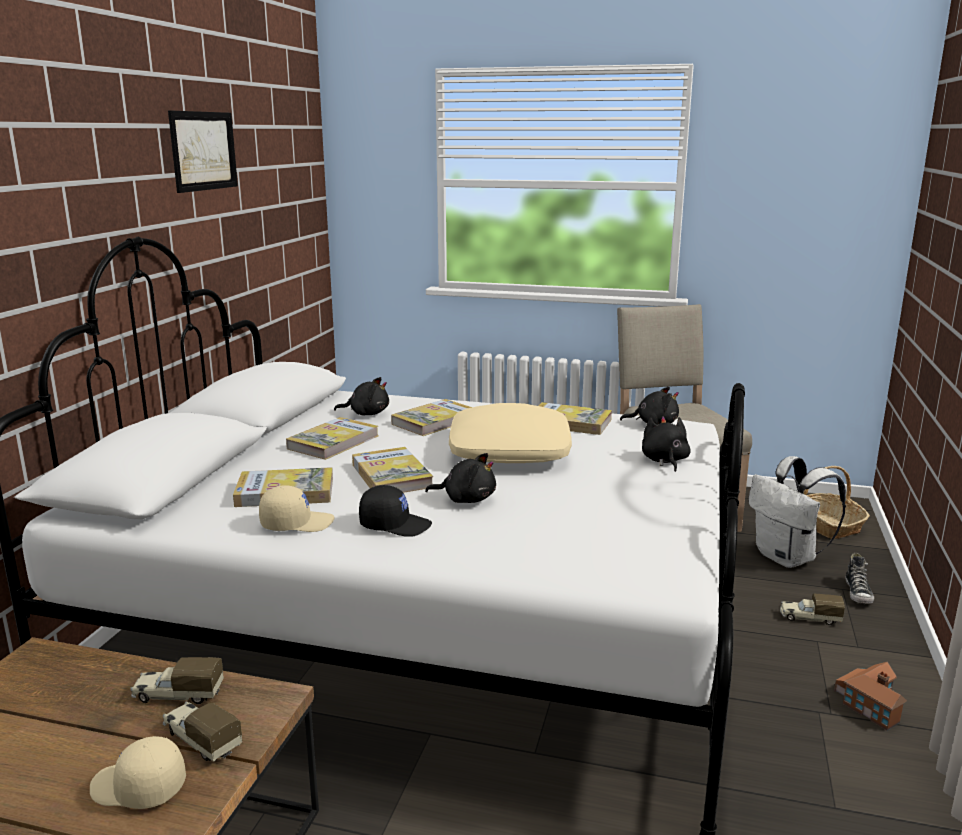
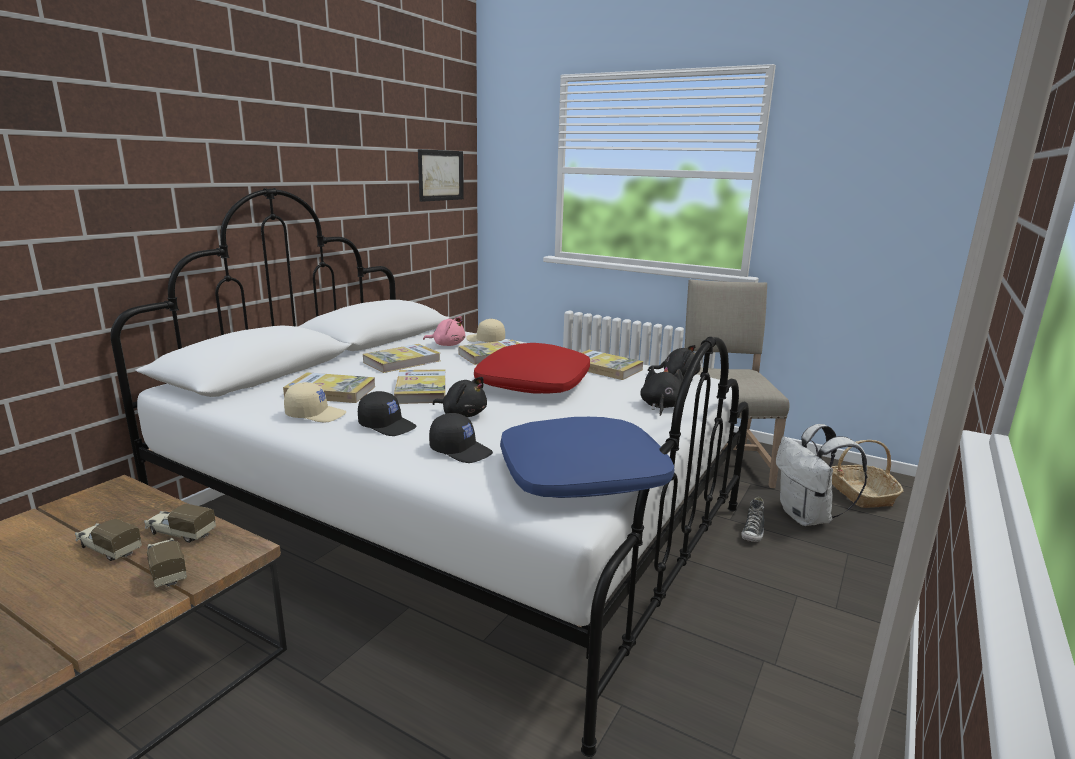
camera: 15 degrees right, 0 degrees up
beige cap [90,736,186,809] -> beige cap moved to [466,319,505,342]
picture [168,110,238,193] -> picture moved to [418,149,464,202]
black plush toy [334,377,389,416] -> pink plush toy [423,316,465,346]
beige pillow [449,403,572,463] -> red pillow [474,343,590,394]
toy truck [780,593,845,625] -> toy truck moved to [75,519,142,561]
toy house [834,661,907,730] -> none
shoe [845,553,874,604] -> shoe moved to [741,497,764,542]
none -> black cap [429,413,493,463]
none -> blue pillow [500,417,675,498]

